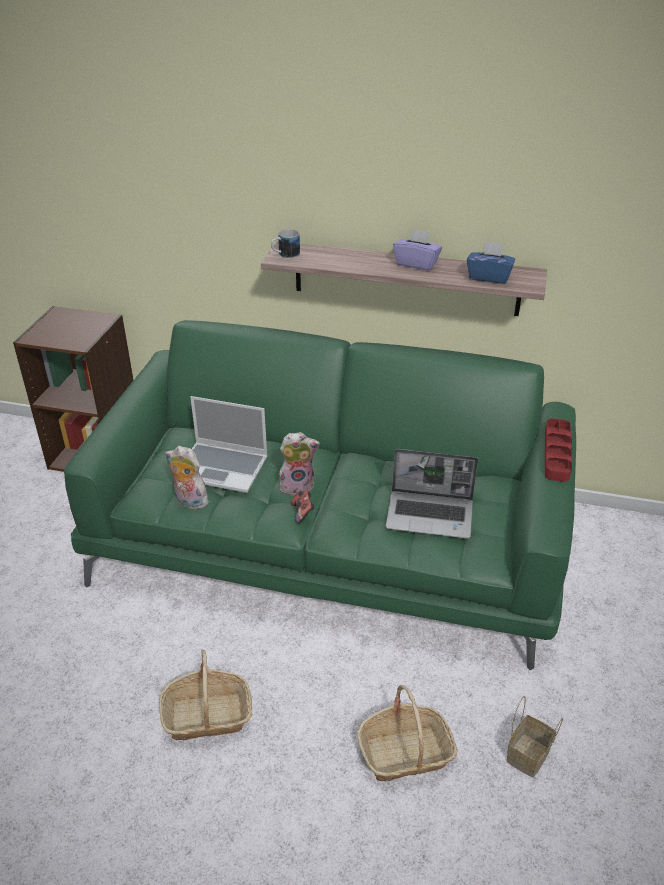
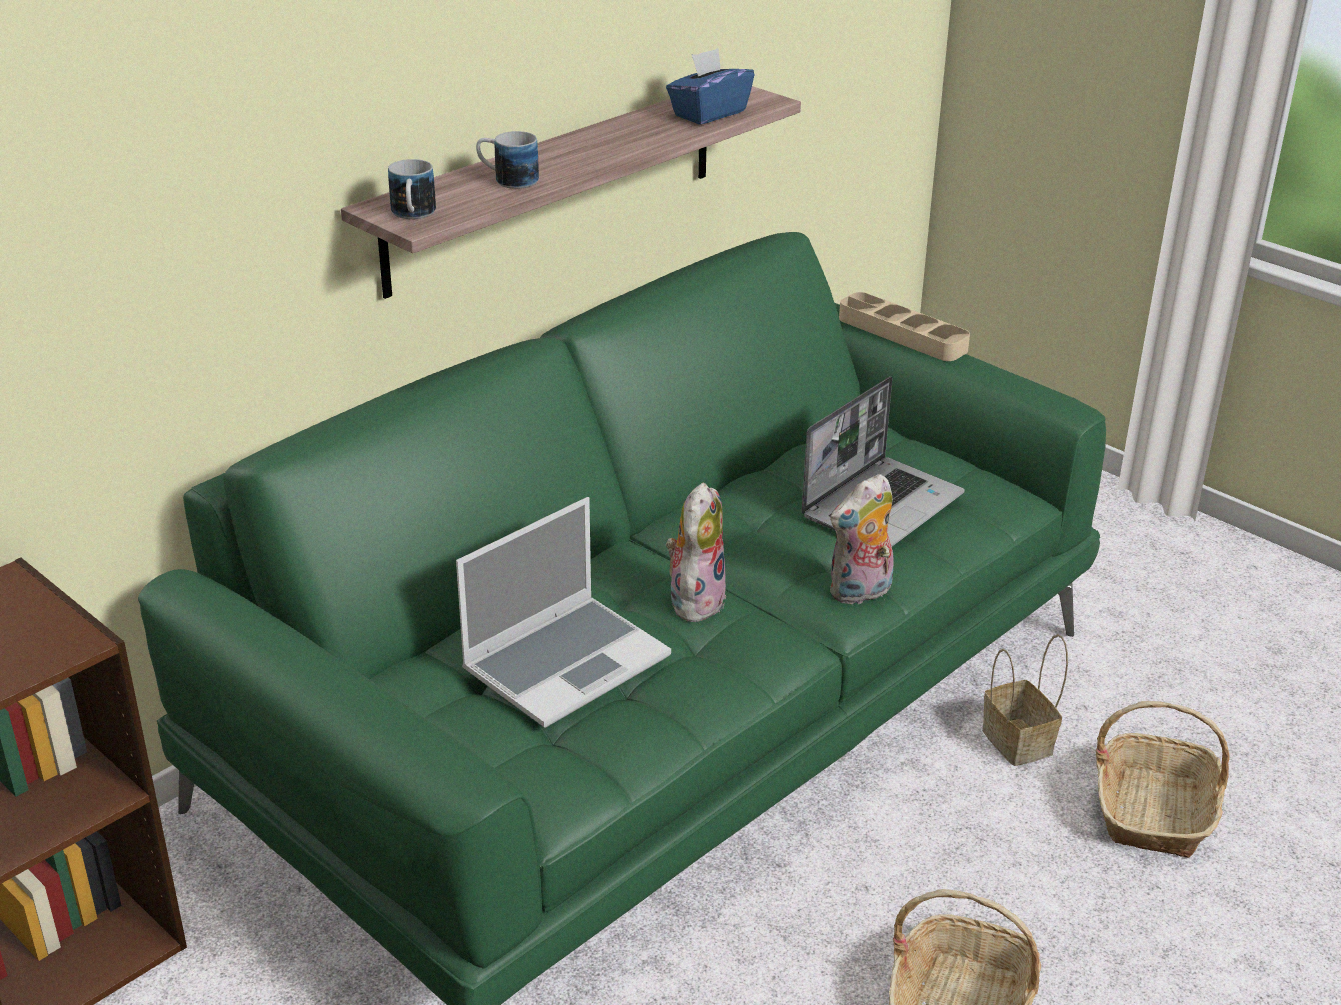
camera: 60 degrees left, 5 degrees down
plush toy [165,446,209,510] -> plush toy moved to [830,474,894,604]
game controller [291,490,315,523] -> none
purple tissue box [393,229,442,271] -> none
basket [506,696,563,777] -> basket moved to [982,634,1068,766]
red tray [545,419,572,482] -> beige tray [839,292,970,361]
none -> mug [476,131,539,189]

